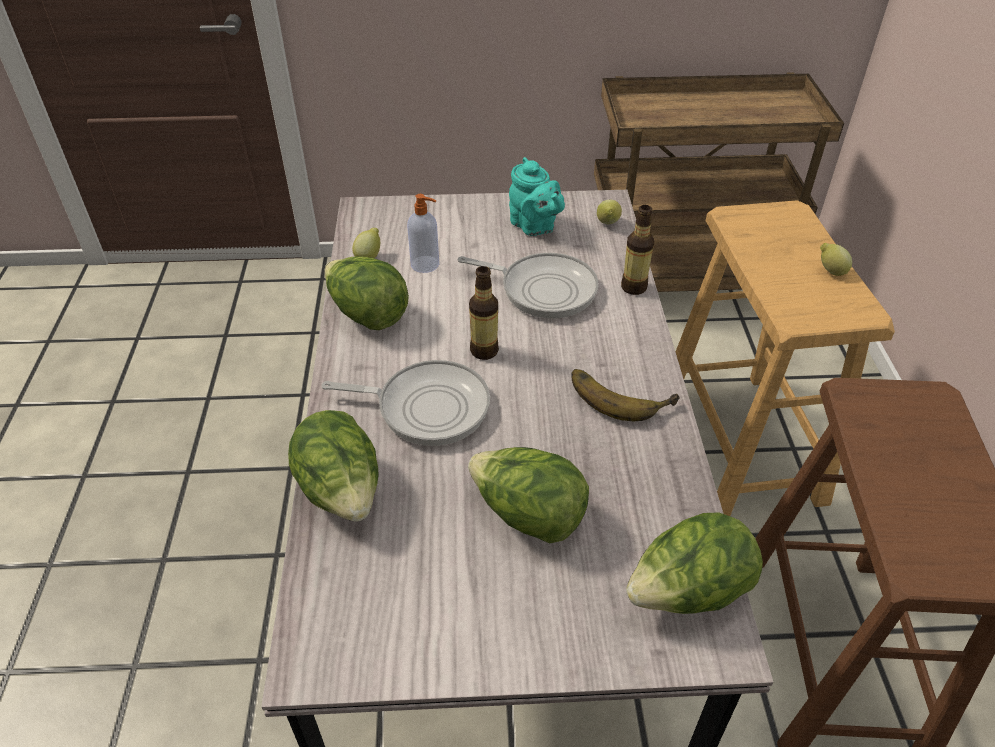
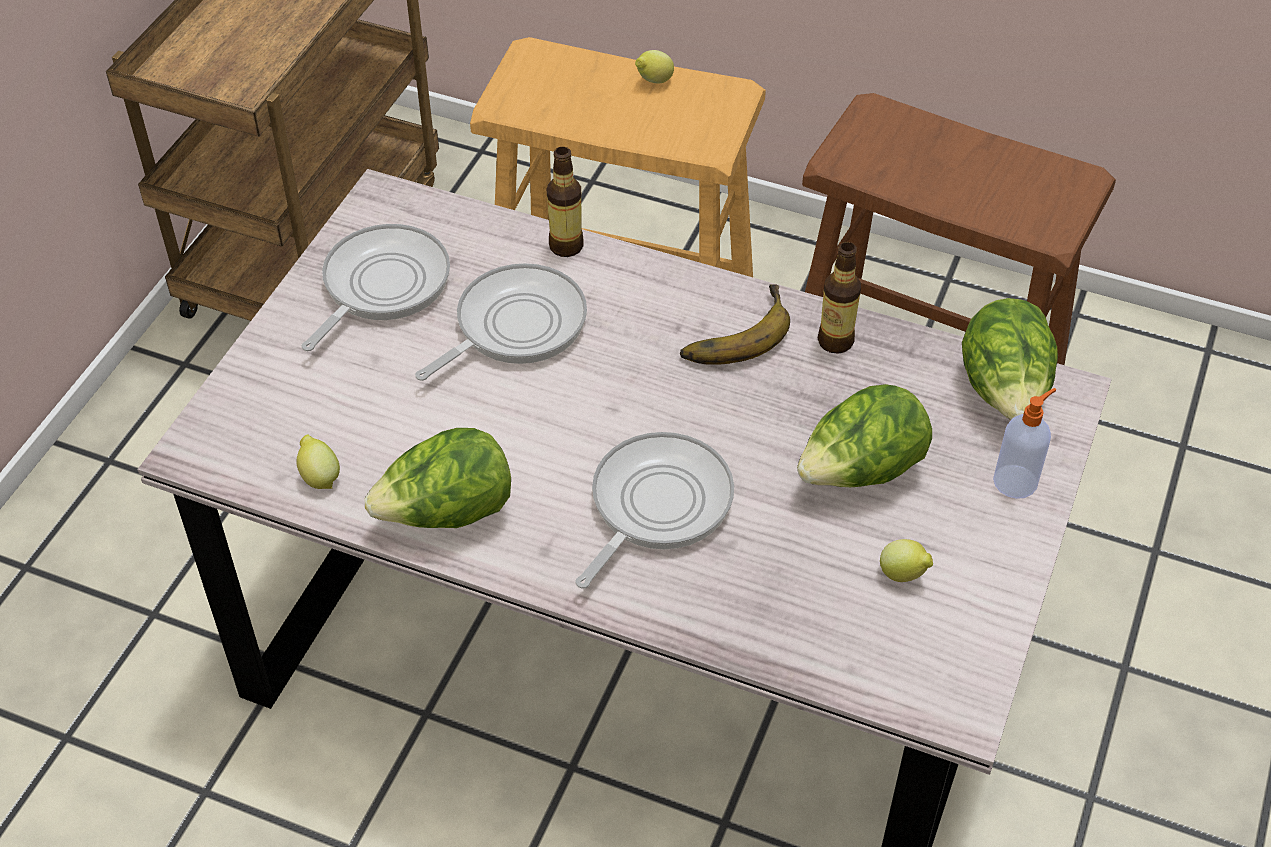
camera: 65 degrees left, 5 degrees up
lettuce [288,410,379,522] -> none
soap dispenser [407,194,439,273] -> soap dispenser moved to [993,388,1057,499]
bottle [469,266,499,360] -> bottle moved to [818,242,861,354]
turquoise teapot [509,157,565,236] -> frying pan [301,224,450,351]
lemon [597,200,622,224] -> lemon moved to [880,539,933,582]

